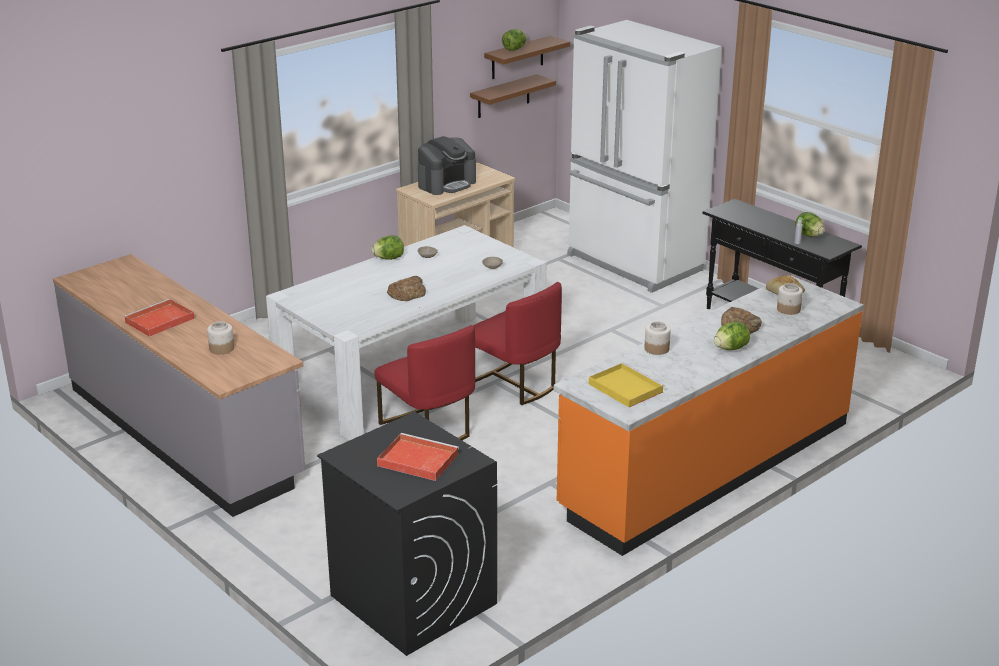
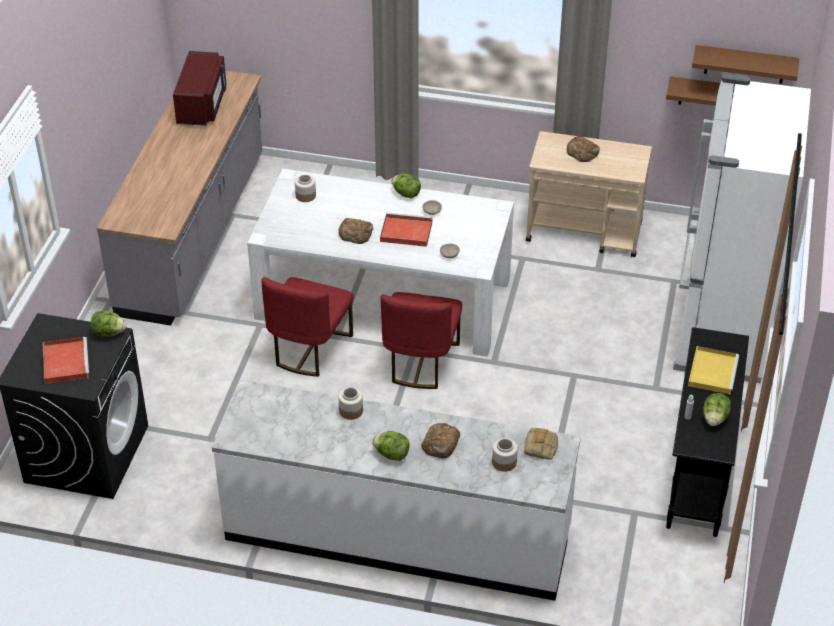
camera: 55 degrees right, 15 degrees up
red tray [124,299,195,337] -> red tray moved to [380,213,432,247]
jar [207,321,234,354] -> jar moved to [295,175,316,202]
coffee machine [418,136,476,195] -> bread [567,136,600,162]
lettuce [502,29,527,50] -> lettuce moved to [91,311,126,337]
orange counter [554,275,864,556] -> white counter [212,380,581,601]
yellow tray [589,363,665,407] -> yellow tray moved to [688,346,739,395]
none -> red microwave [173,51,227,126]

